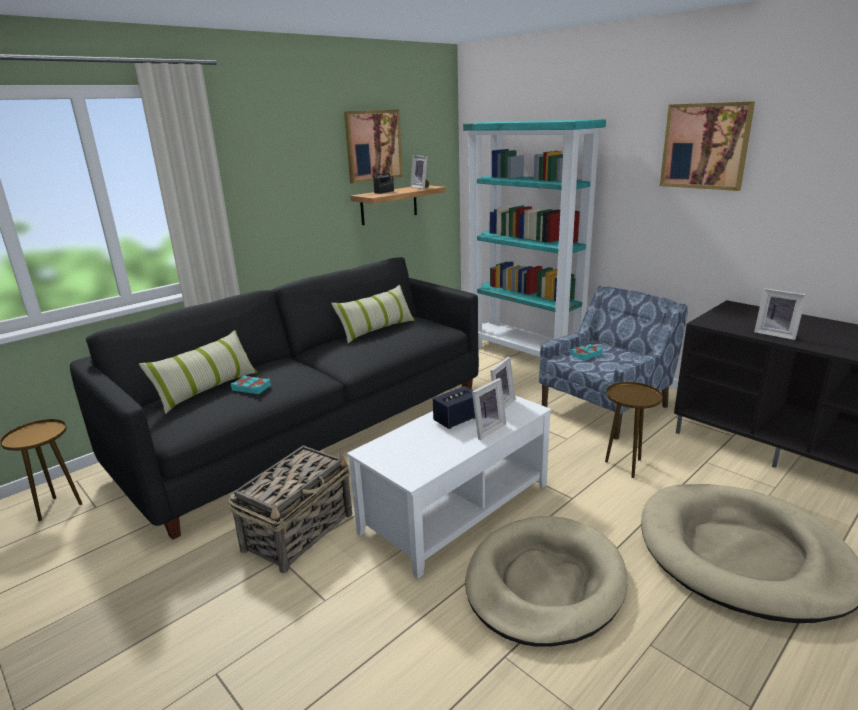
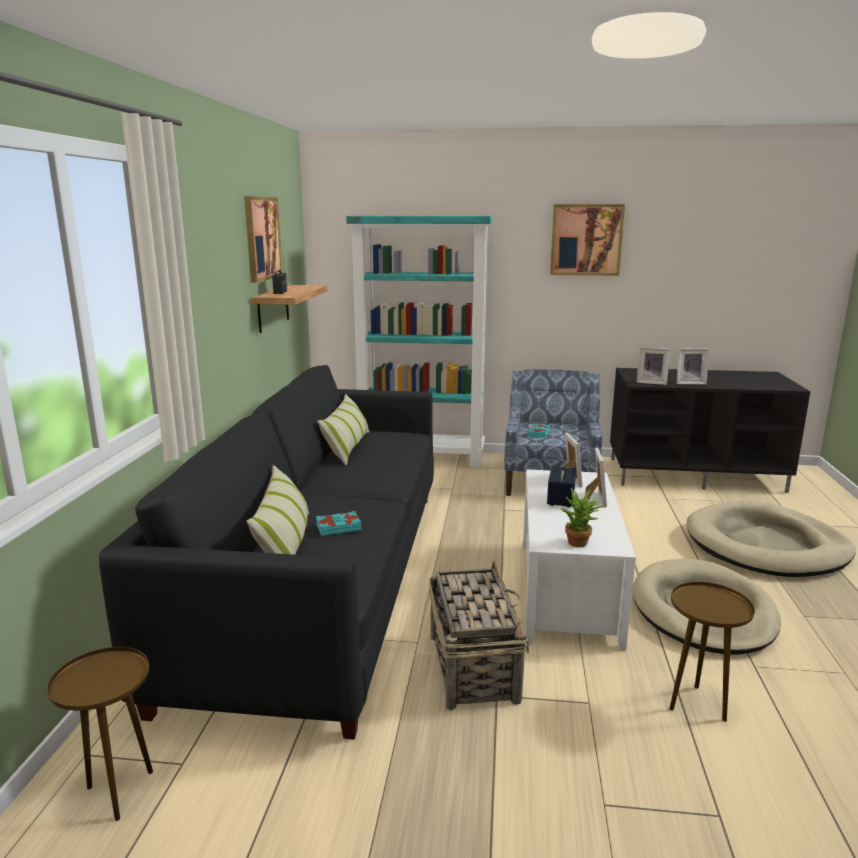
camera: 40 degrees left, 5 degrees down
picture frame [410,155,429,189] -> picture frame moved to [636,347,670,385]
brown side table [605,382,663,478] -> brown side table moved to [669,582,755,722]
none -> potted plant [561,488,606,547]

